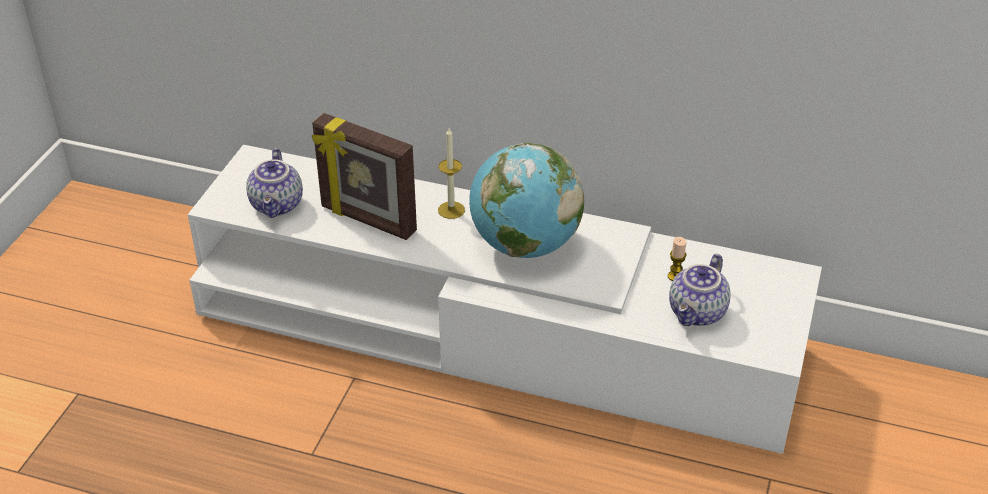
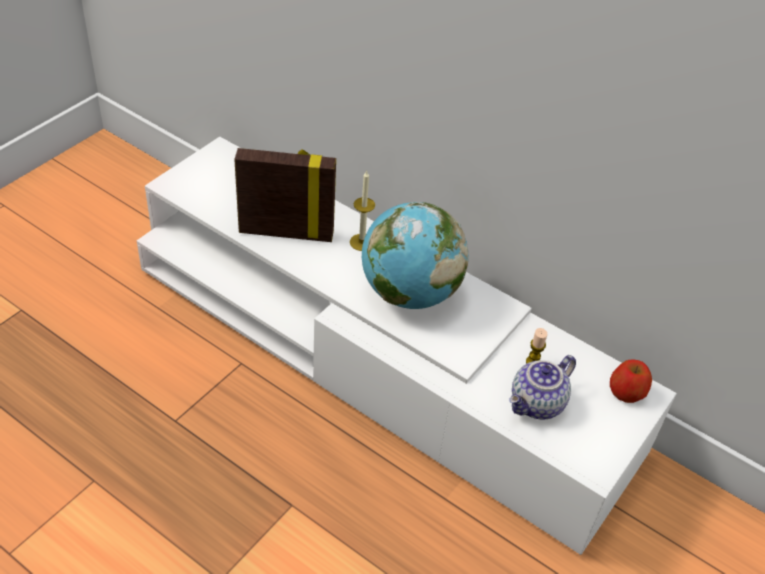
camera: 15 degrees right, 5 degrees up
teapot [246,148,303,218] -> none
picture frame [312,113,417,240] -> picture frame turned 135 degrees clockwise [234,148,336,242]
none -> apple [610,359,652,403]

